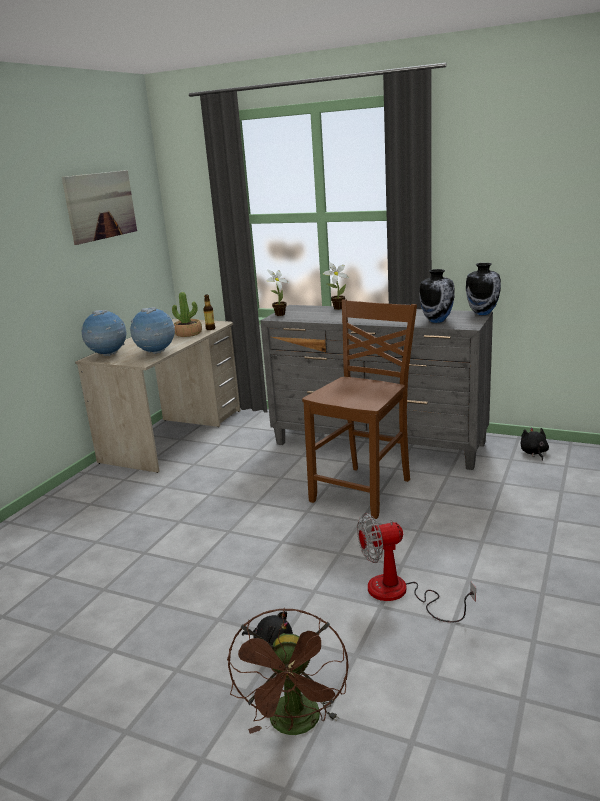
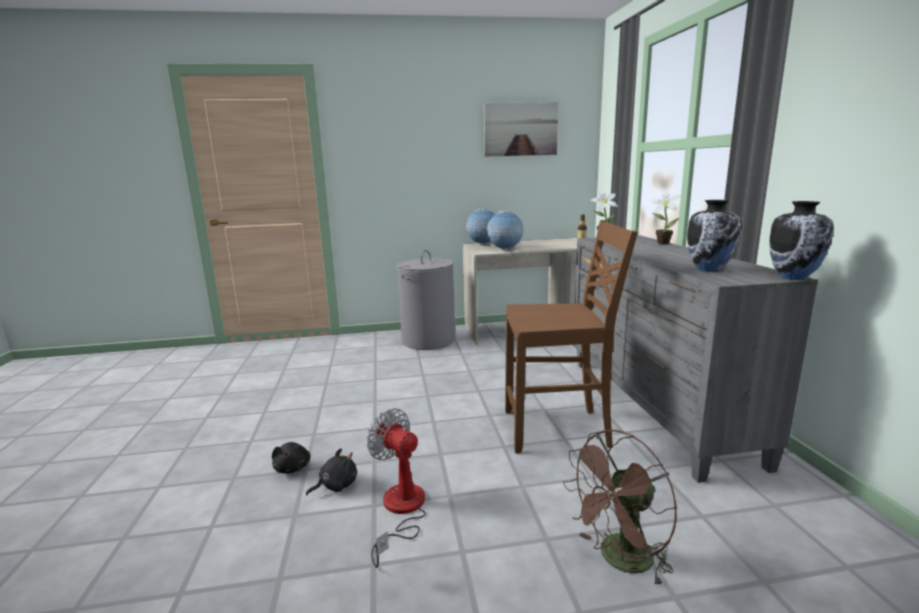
camera: 55 degrees right, 5 degrees down
potted plant [172,292,202,337] -> none
brown fan [227,608,349,735] -> brown fan moved to [563,430,677,588]
black plush toy [520,427,549,461] -> black plush toy moved to [306,448,357,496]
none -> grey laundry basket [396,250,455,350]

